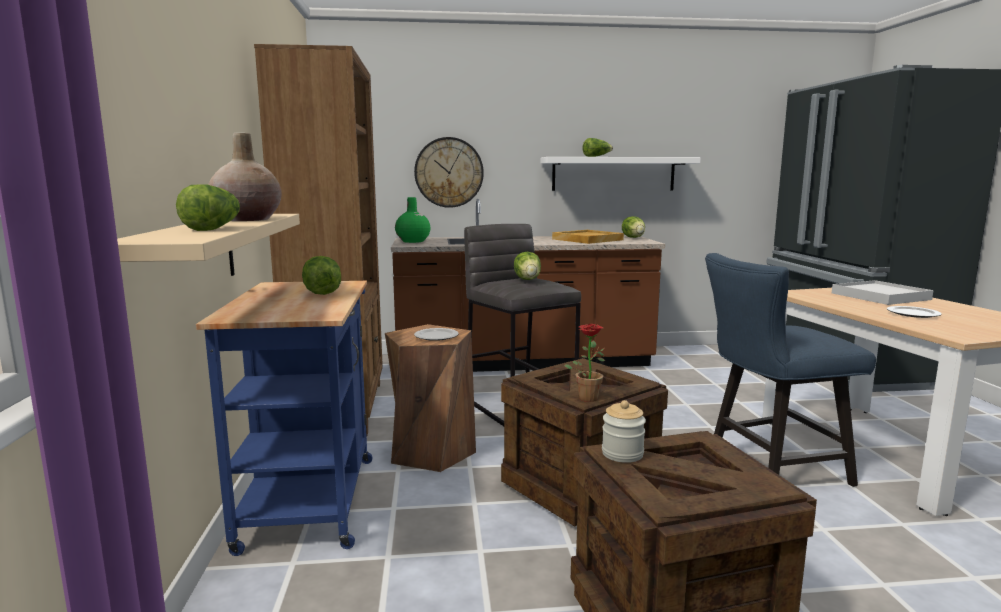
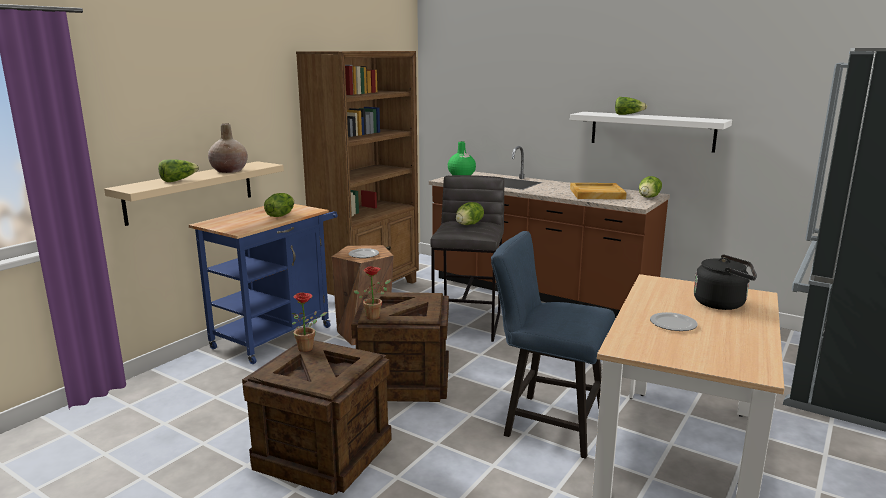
camera: 40 degrees right, 5 degrees up
wall clock [414,137,484,208] -> none
jar [602,400,646,463] -> potted plant [292,293,328,352]
white tray [832,280,934,305] -> black kettle [694,254,757,310]

